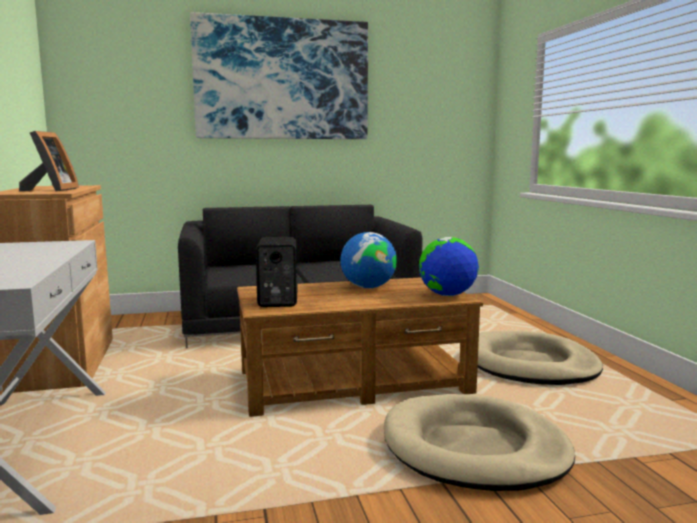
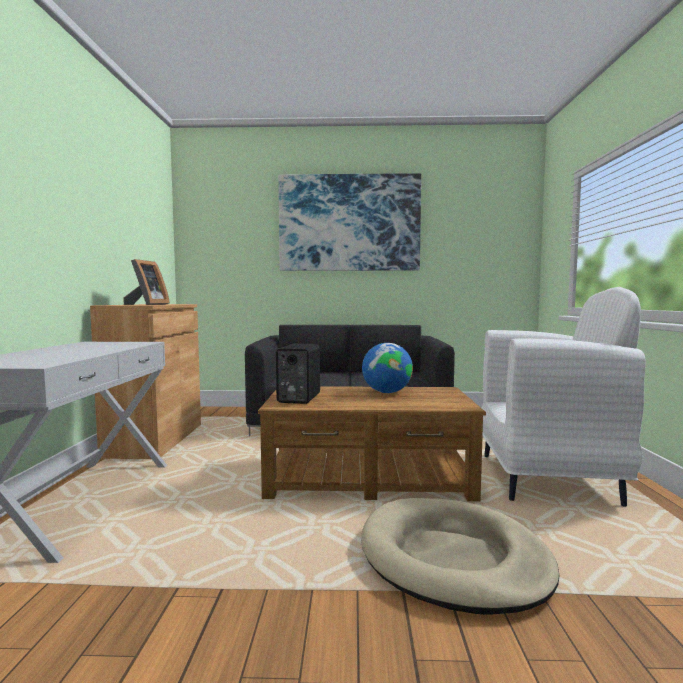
camera: 15 degrees right, 5 degrees down
globe [419,237,479,296] -> none
beige dog bed [478,331,603,385] -> white armchair [482,287,646,507]

